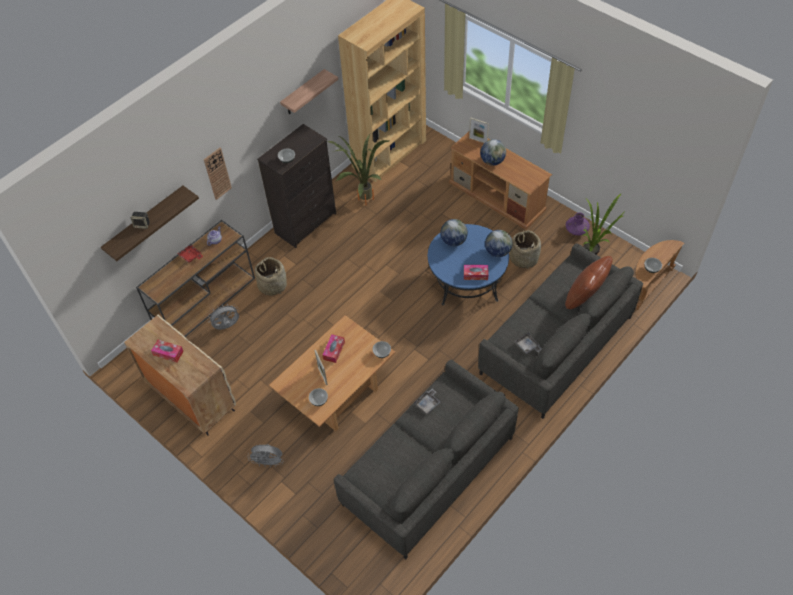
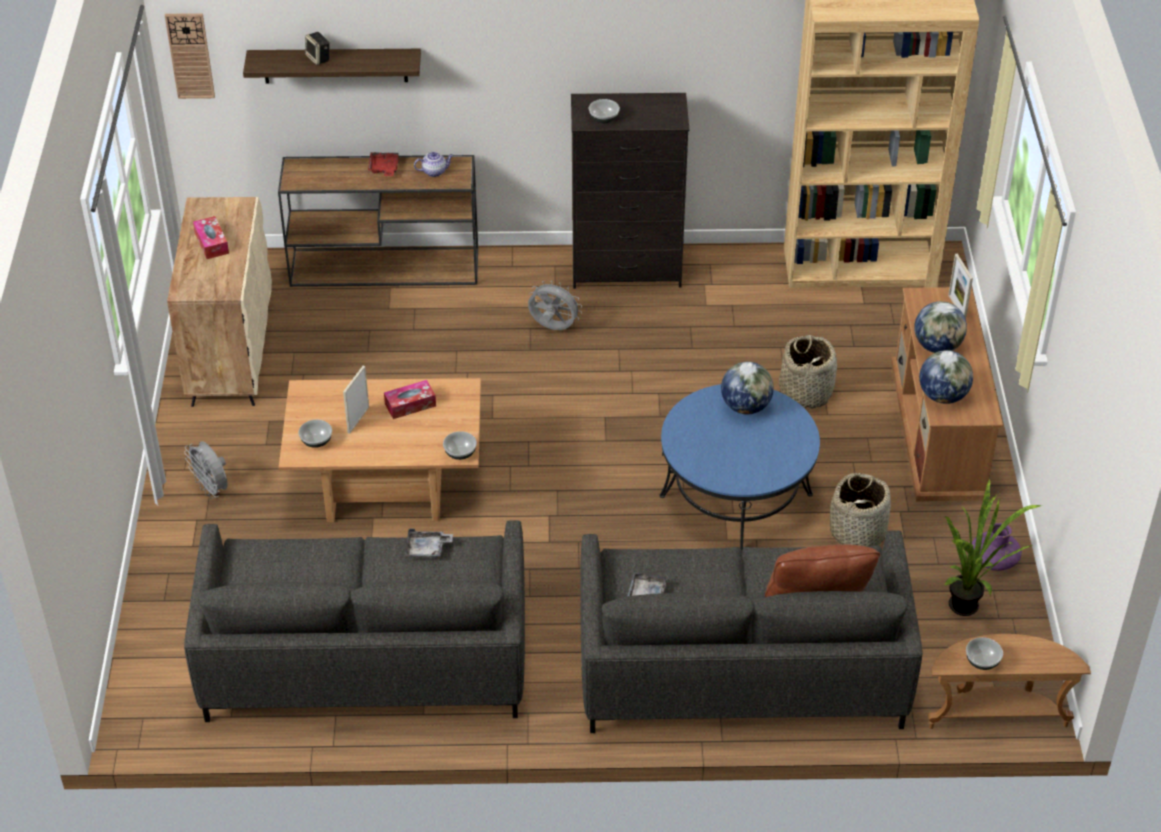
camera: 45 degrees right, 10 degrees down
wall clock [204,148,232,200] -> wall clock moved to [165,13,215,99]
grey fan [208,303,239,330] -> grey fan moved to [528,280,582,330]
basket [255,257,287,296] -> basket moved to [779,335,837,409]
shelf [280,69,338,114] -> none
potted plant [327,134,389,206] -> none
tissue box [464,265,488,280] -> none
globe [485,230,513,257] -> globe moved to [919,350,973,404]

